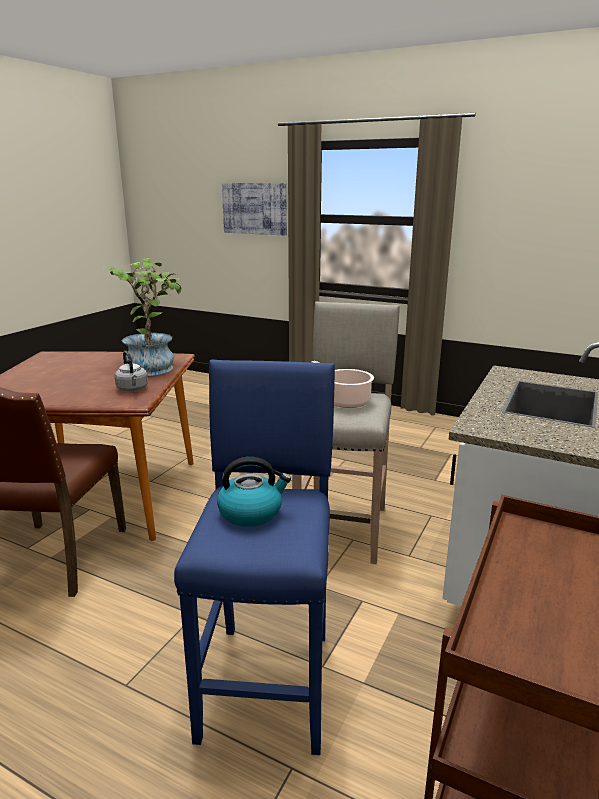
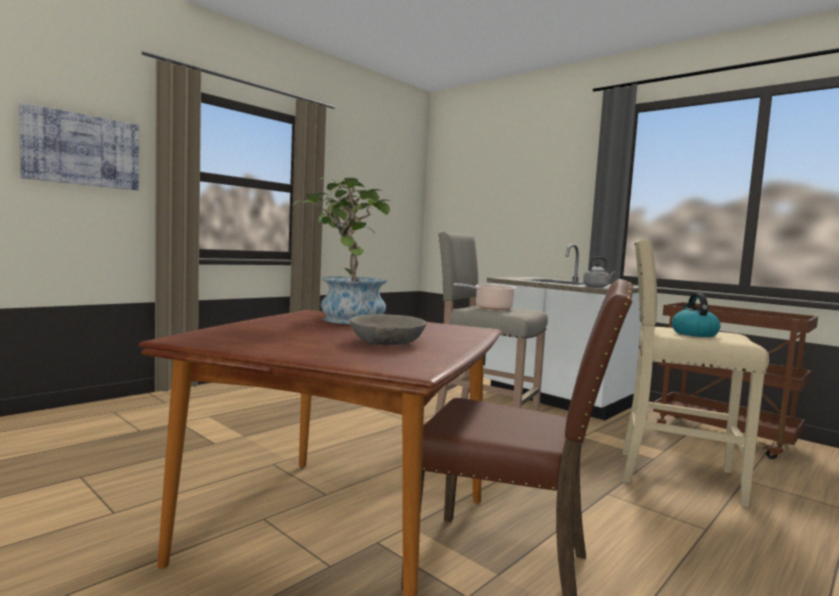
camera: 75 degrees left, 15 degrees down
grey kettle [114,351,148,391] -> grey kettle moved to [583,257,615,288]
blue stool [174,359,335,755] -> beige stool [623,239,769,507]
none -> grey bowl [350,314,427,345]

